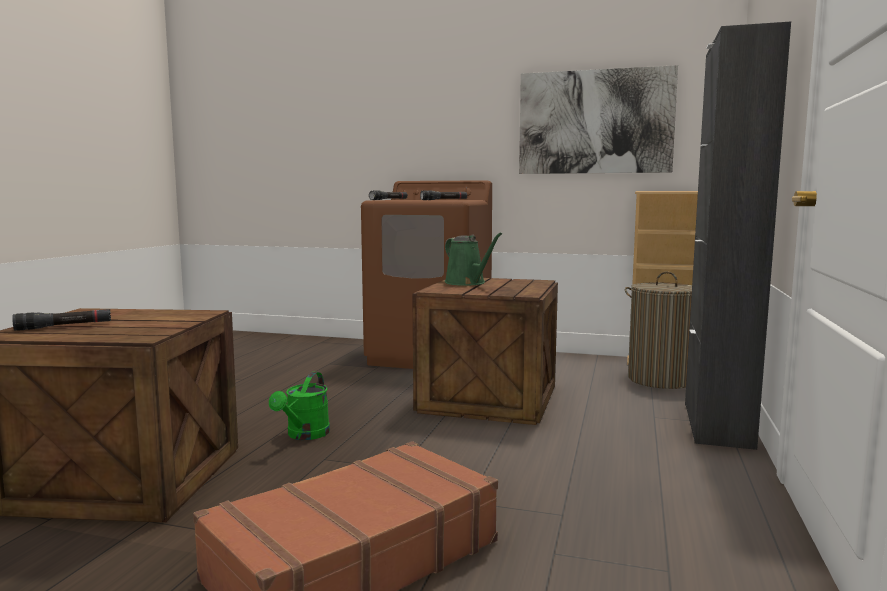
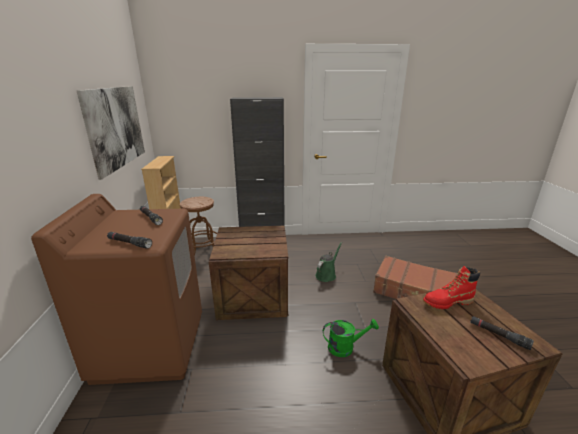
camera: 110 degrees left, 15 degrees up
green watering can [445,233,502,286] -> green watering can moved to [315,242,342,282]
laundry basket [625,271,692,389] -> brown stool [180,197,217,256]
none -> red boot [423,266,480,309]

